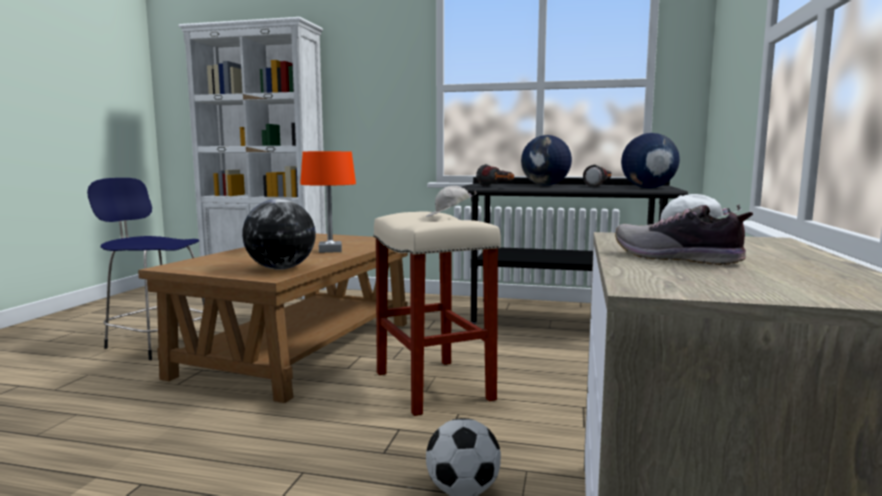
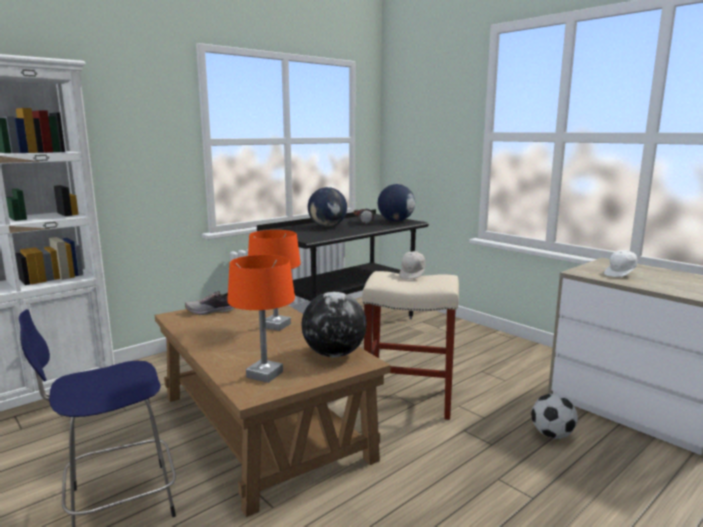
camera: 55 degrees left, 5 degrees up
flashlight [476,164,514,186] -> none
shoe [615,205,753,265] -> shoe moved to [185,291,235,315]
none -> orange table lamp [227,255,295,383]

